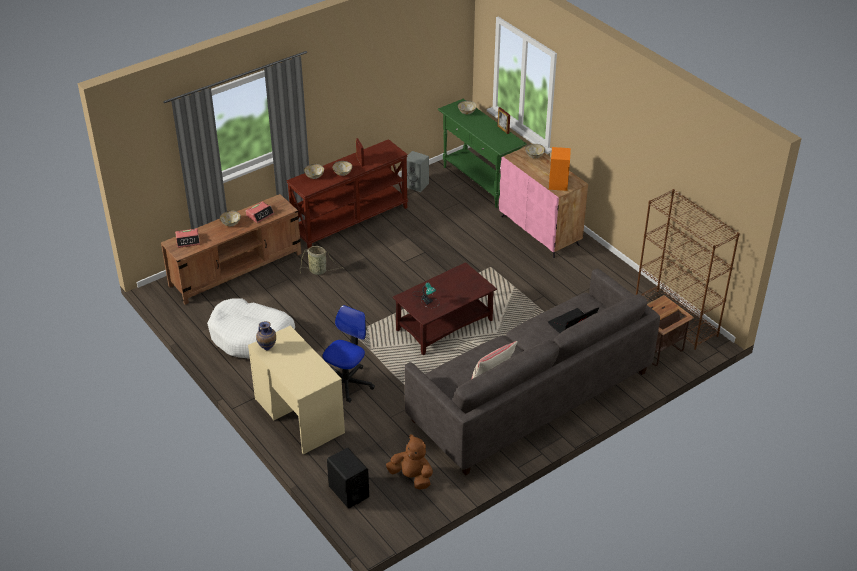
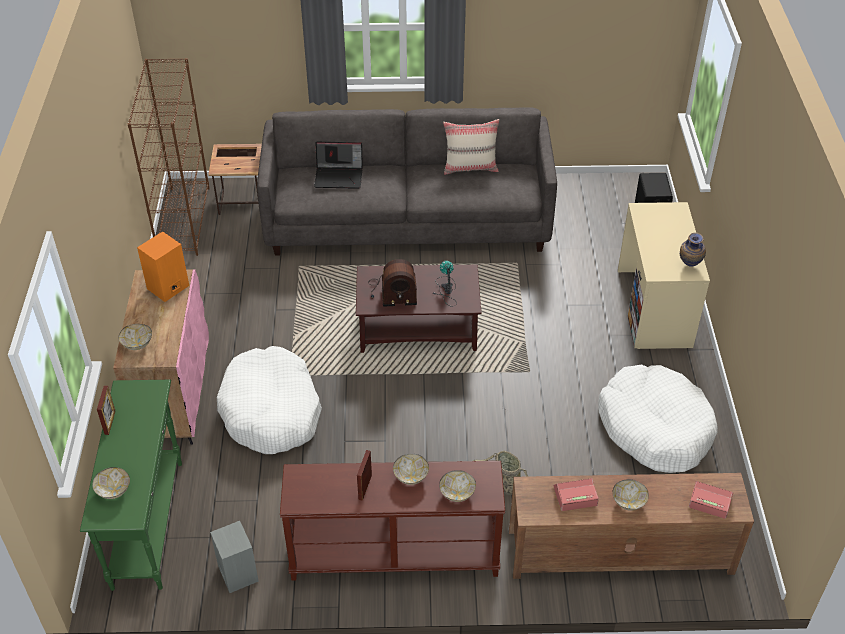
camera: 145 degrees left, 5 degrees up
office chair [323,305,375,403] -> none
brown plush toy [386,435,433,490] -> none
none -> white dog bed [217,346,322,454]
none -> radio [368,259,417,307]

